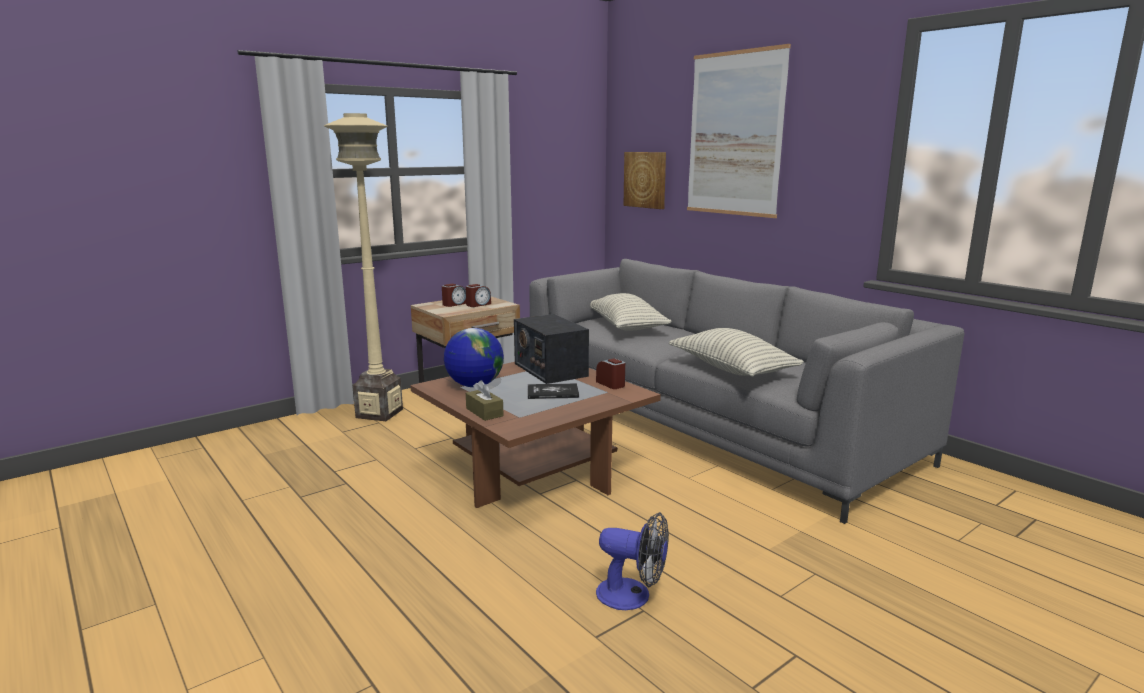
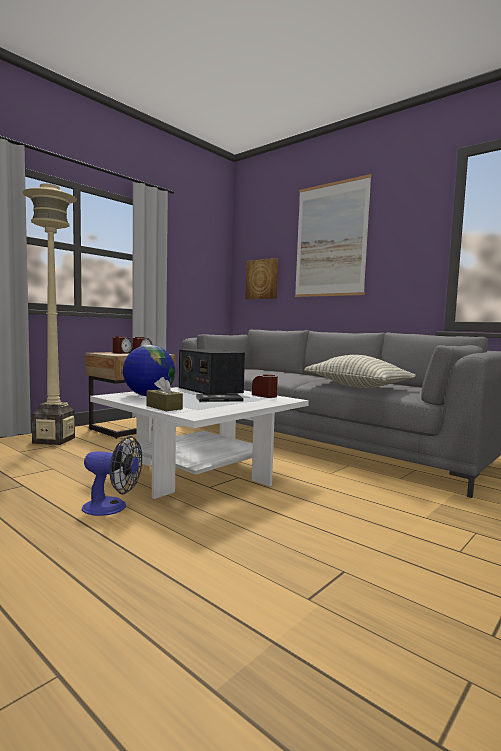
camera: 10 degrees left, 10 degrees down
brown coffee table [410,362,661,508] -> white coffee table [90,387,309,499]
pillow [590,293,672,331] -> none
fan [596,512,669,610] -> fan moved to [82,436,142,516]

